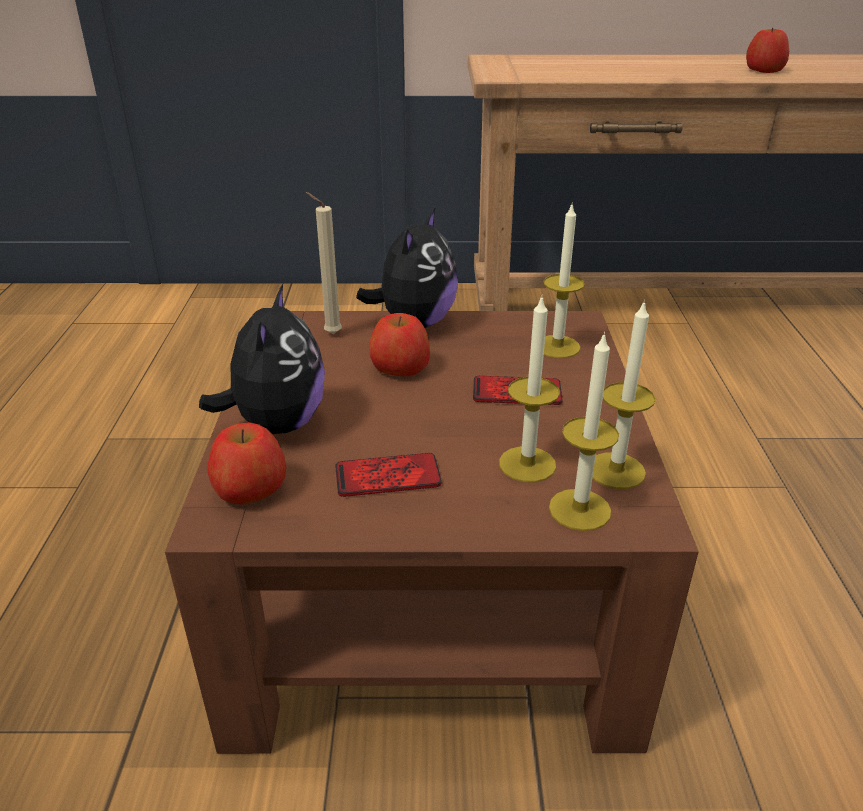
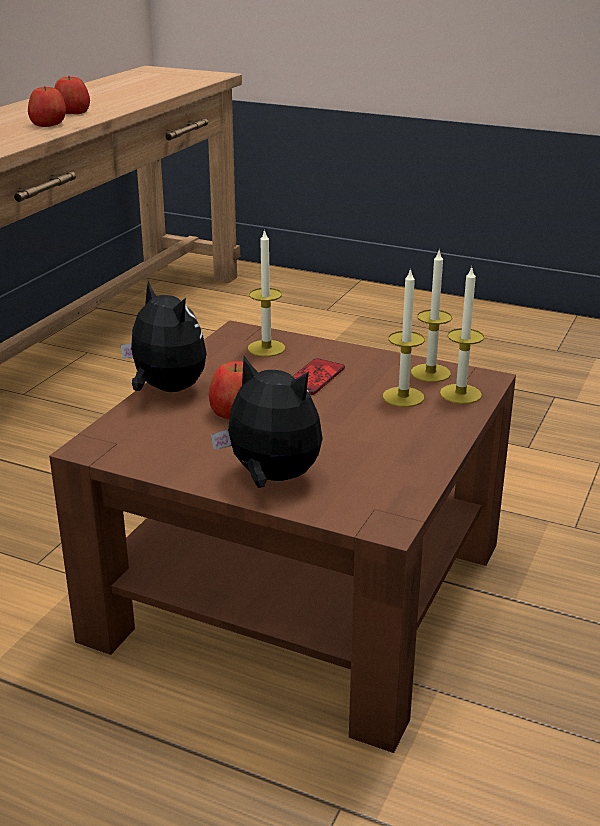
camera: 65 degrees left, 5 degrees down
apple [207,423,286,504] -> apple moved to [28,86,66,127]
beige candle [305,192,342,334] -> none
phone [335,453,442,497] -> none

